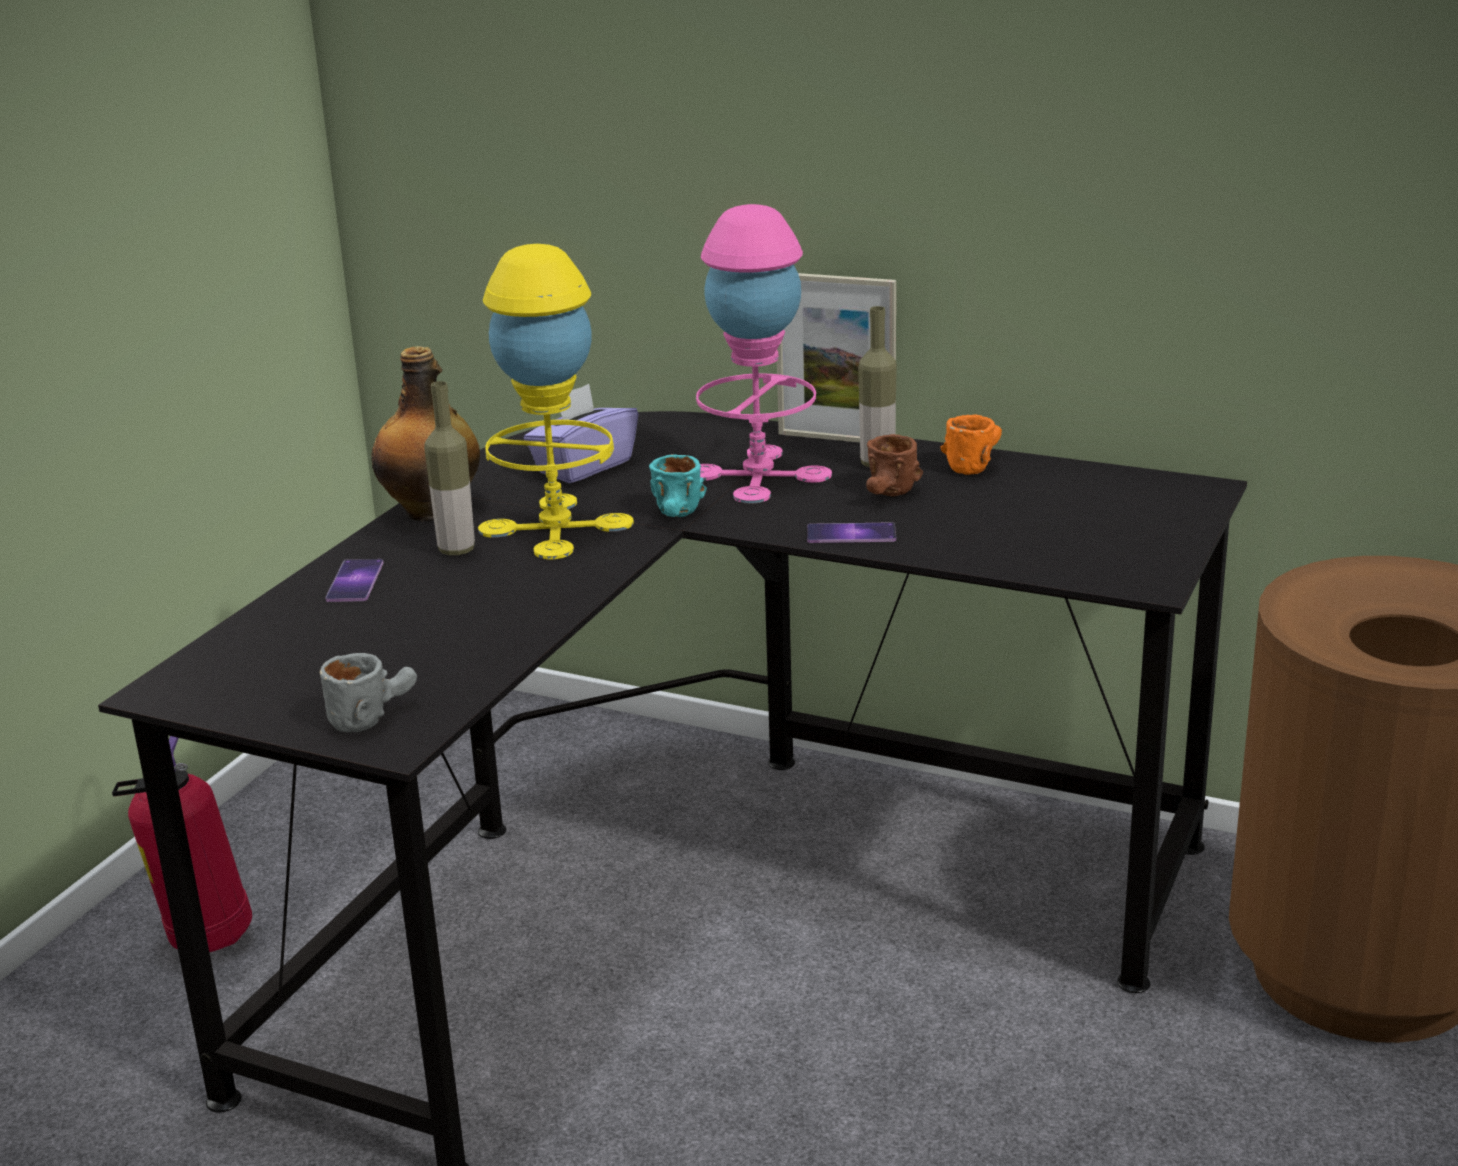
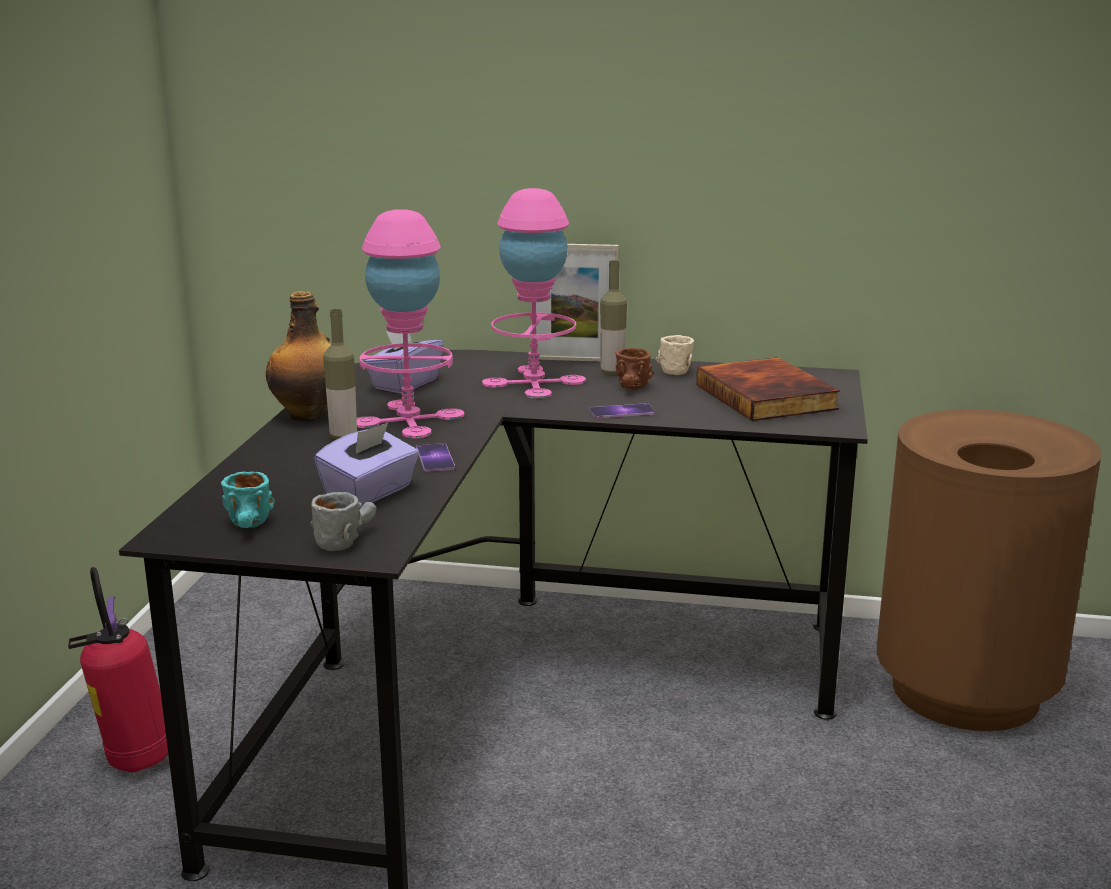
camera: 15 degrees left, 5 degrees down
phone [325,559,384,602] -> phone moved to [416,443,455,472]
yellow table lamp [478,244,634,559] -> pink table lamp [357,209,464,438]
turquoise mug [649,454,707,517] -> turquoise mug moved to [221,472,275,528]
orange mug [941,415,1002,475] -> beige mug [656,335,694,375]
none -> purple tissue box [314,422,419,508]
none -> book [696,357,840,421]

